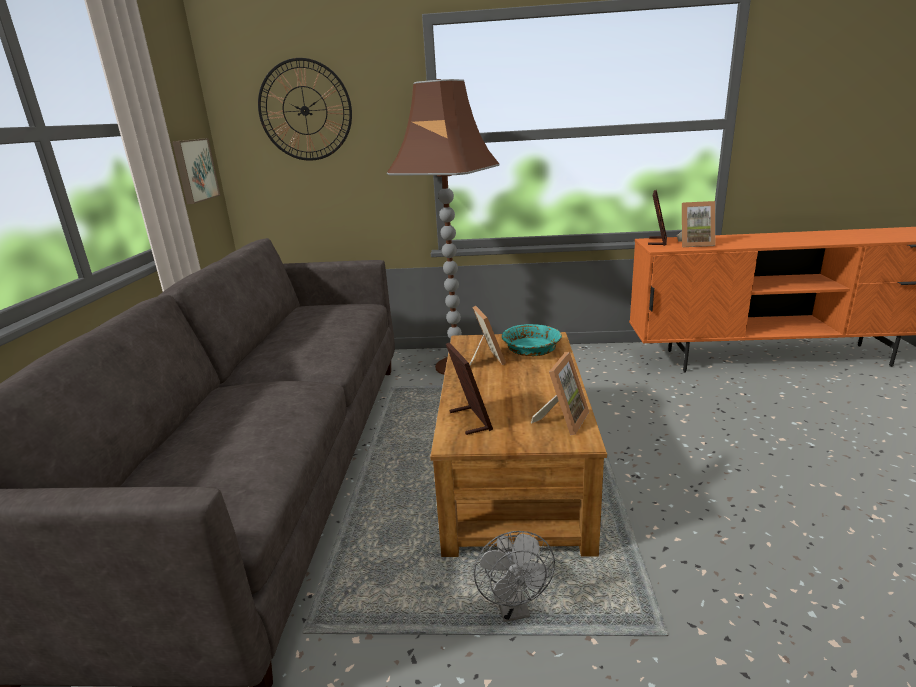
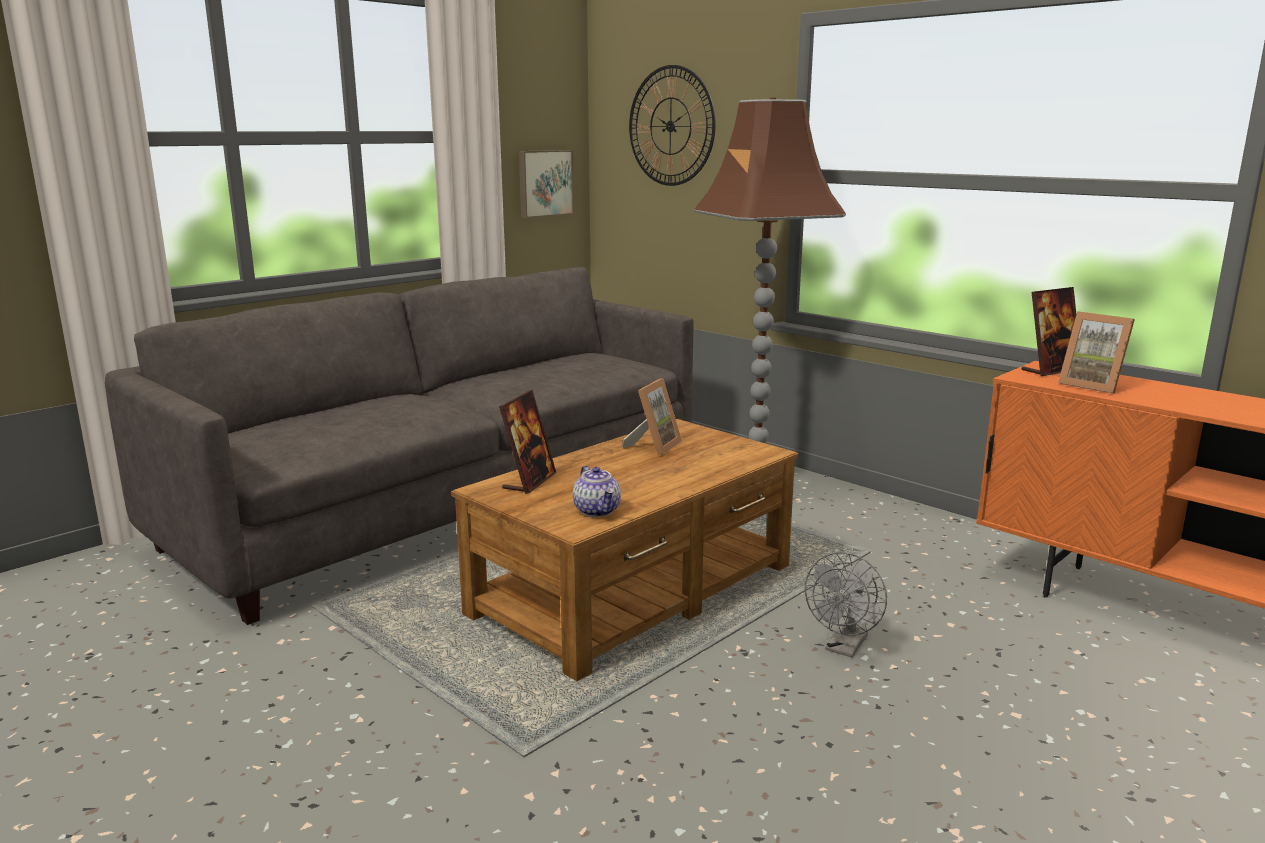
camera: 40 degrees right, 5 degrees down
grey fan [474,531,555,622] -> grey fan moved to [805,552,887,657]
turquoise bowl [502,324,562,356] -> none
picture frame [531,352,589,435] -> teapot [573,465,621,517]

